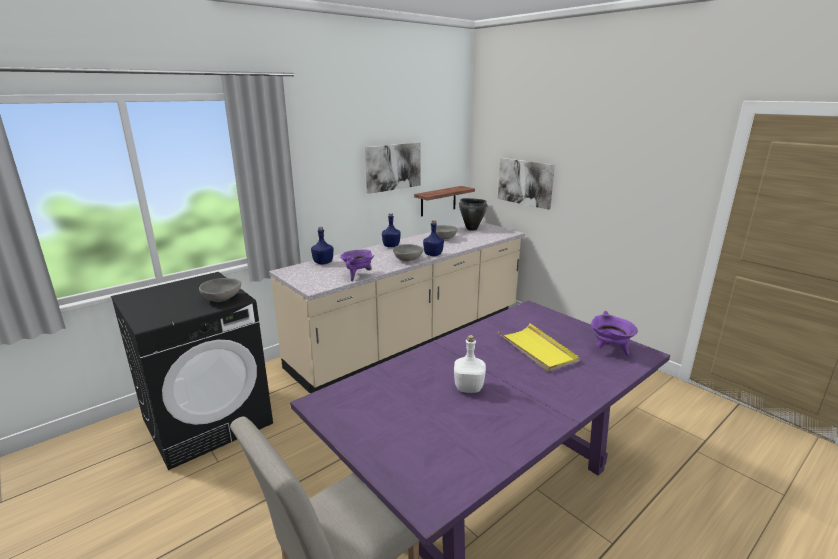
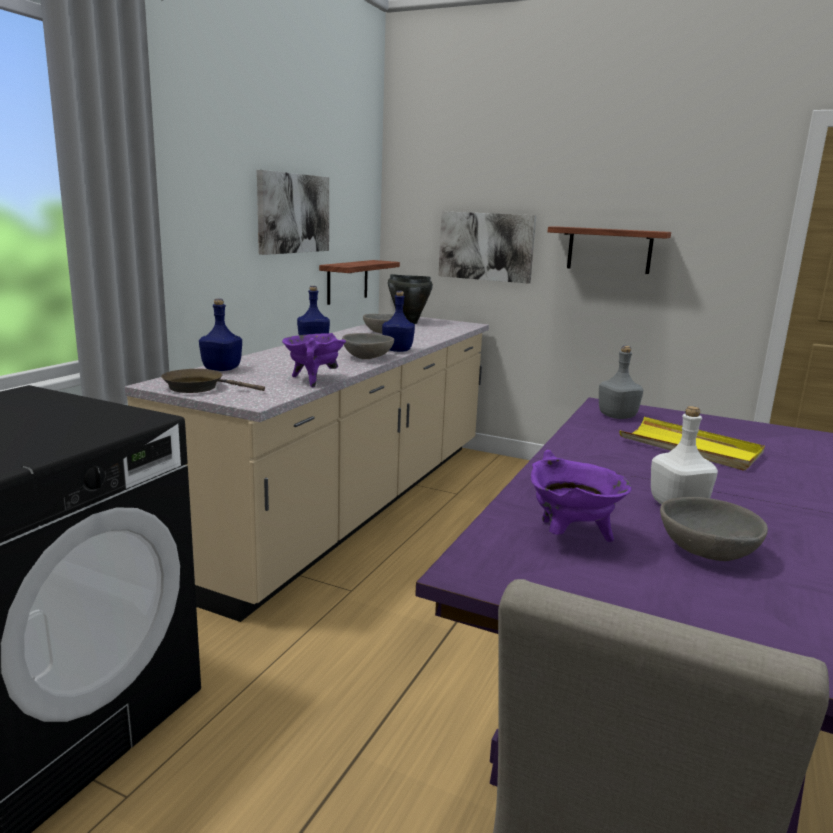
camera: 25 degrees left, 5 degrees down
grey bowl [199,278,241,302] -> grey bowl moved to [660,497,768,561]
purple cooking pot [591,311,638,355] -> purple cooking pot moved to [531,450,632,542]
none -> brown frying pan [161,369,265,393]
none -> shelf [548,227,671,274]
none -> grey bottle [599,346,643,419]

